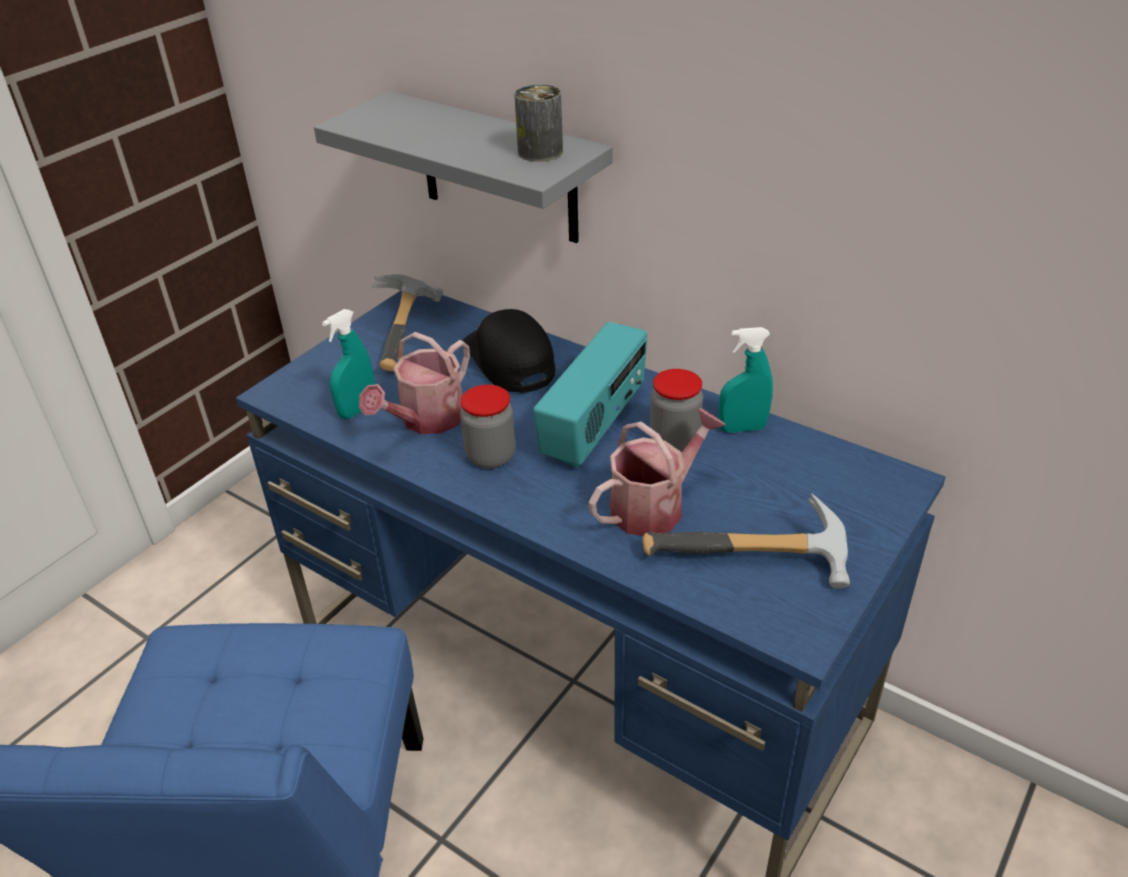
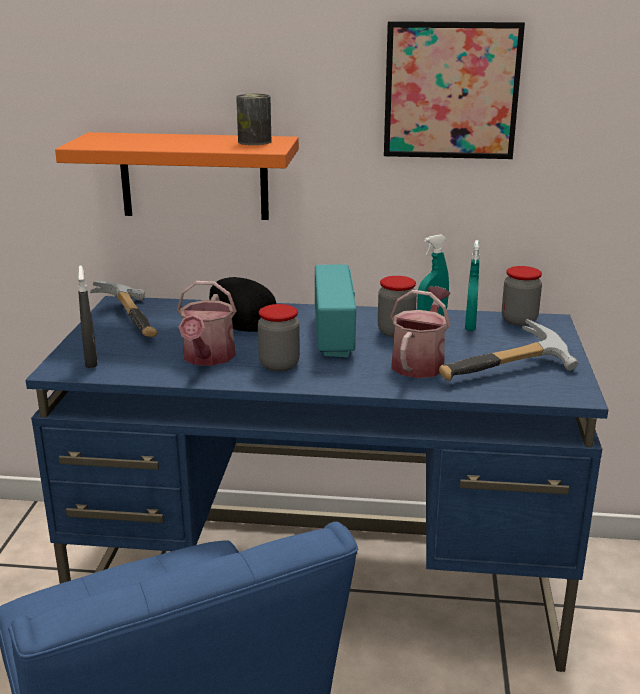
camera: 30 degrees left, 15 degrees down
grey shelf [314,92,612,243] -> orange shelf [55,132,299,220]
turquoise spray bottle [322,309,375,419] -> turquoise spray bottle moved to [465,240,480,331]
none -> grey spray bottle [78,266,97,368]
none -> picture [384,21,525,159]
none -> jar [502,266,542,326]

